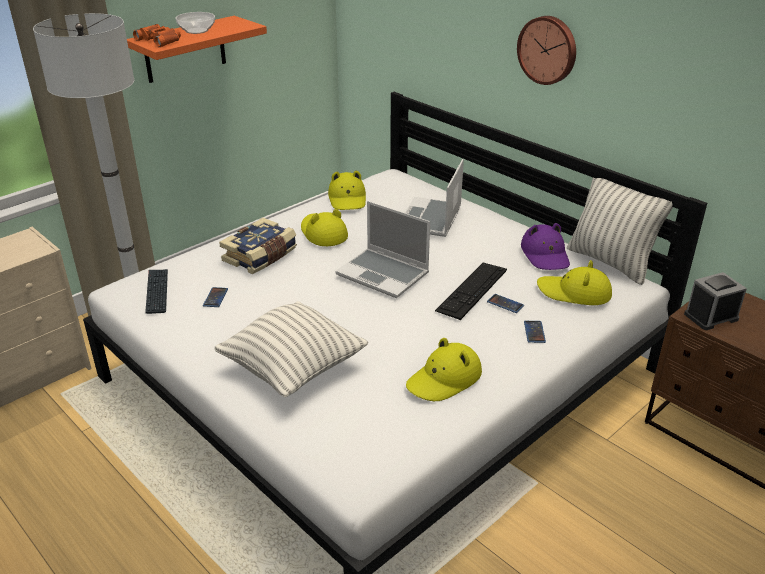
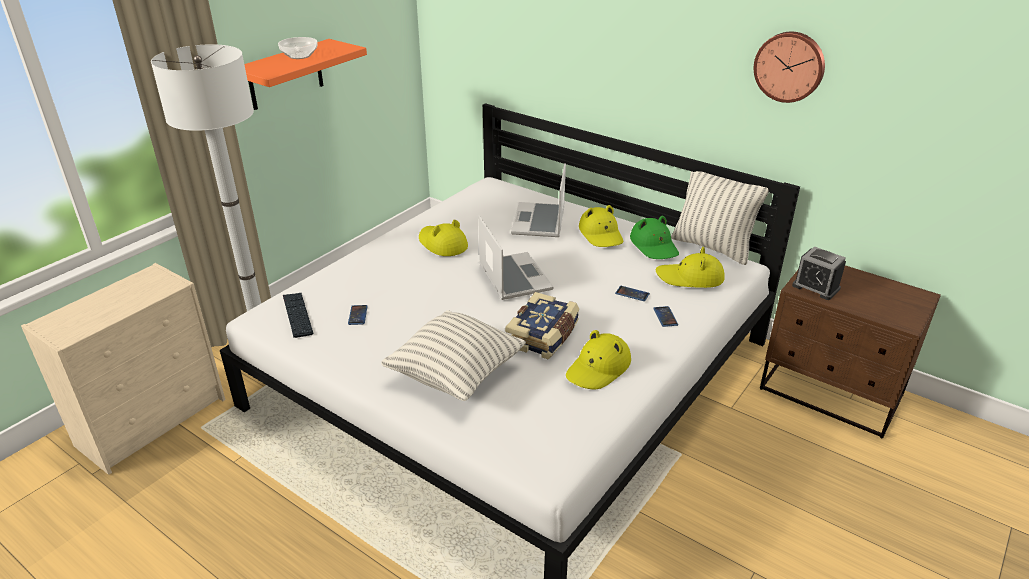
camera: 10 degrees left, 0 degrees up
orange binoculars [133,24,181,47] -> none
book [219,218,297,274] -> book moved to [505,292,579,360]
yellow hat [328,170,366,210] -> yellow hat moved to [579,205,623,247]
laptop [336,201,430,298] -> laptop turned 135 degrees counterclockwise [478,215,553,300]
keyboard [435,263,507,320] -> none
wall clock [517,16,576,85] -> wall clock moved to [754,32,825,103]
purple hat [521,223,570,270] -> green hat [630,216,679,259]
alarm clock [684,272,747,330] -> alarm clock turned 105 degrees counterclockwise [792,246,846,300]

